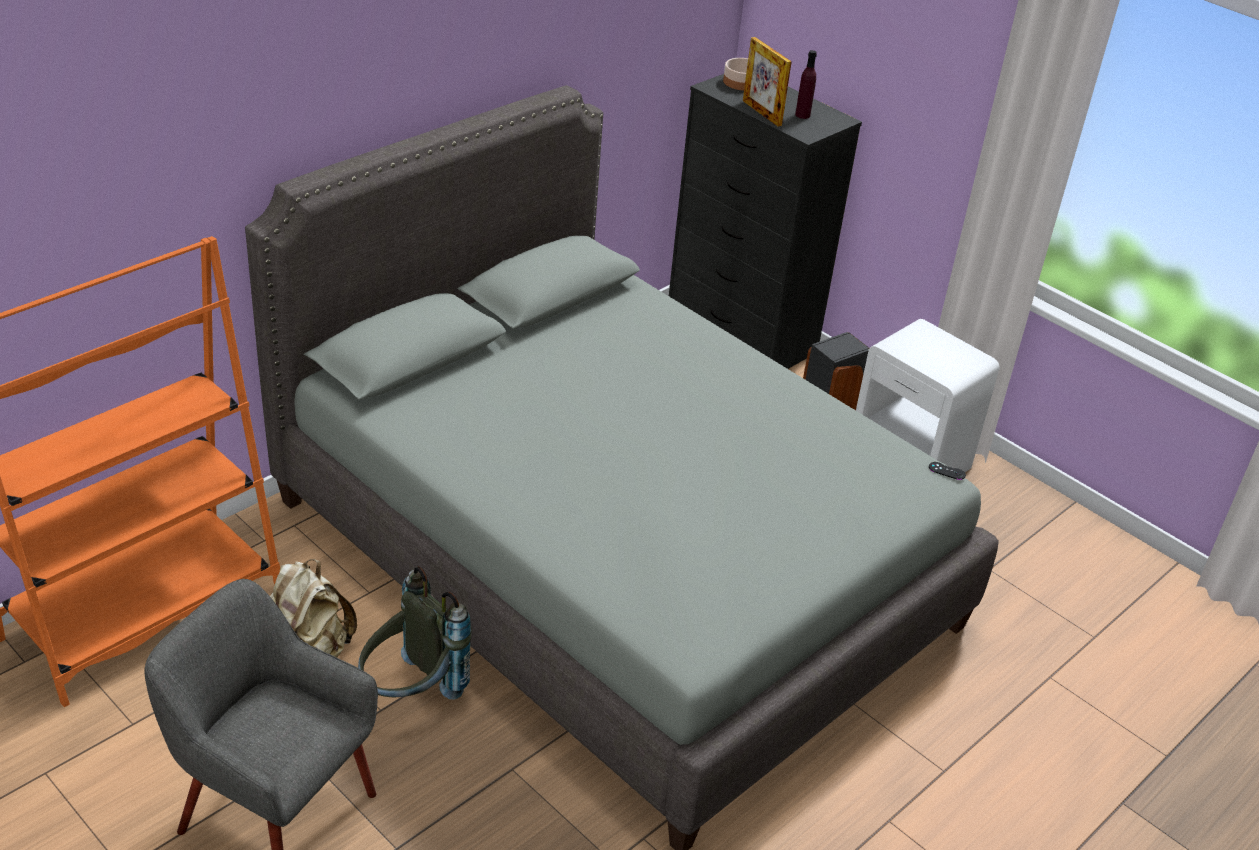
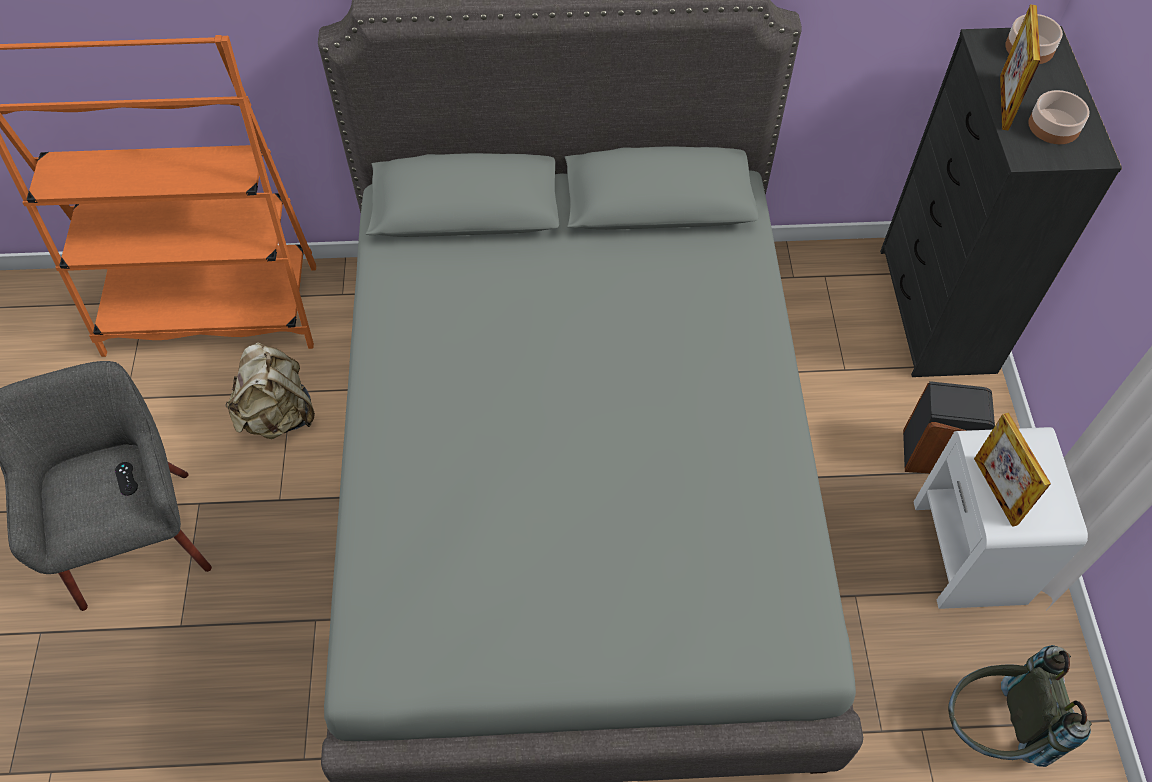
camera: 45 degrees right, 20 degrees up
grey backpack [358,566,472,699] -> grey backpack moved to [948,645,1092,767]
purple bottle [795,50,817,119] -> bowl [1028,90,1090,144]
black game controller [929,462,966,480] -> black game controller moved to [115,462,138,496]
none -> picture frame [974,412,1051,527]

